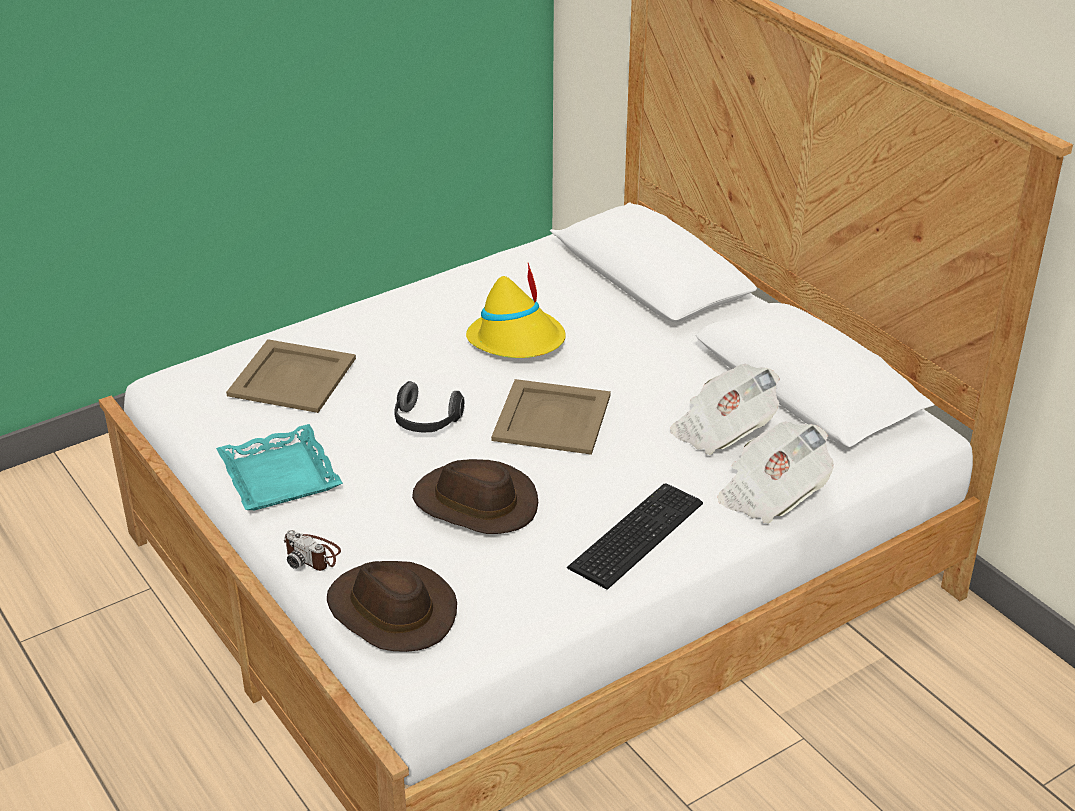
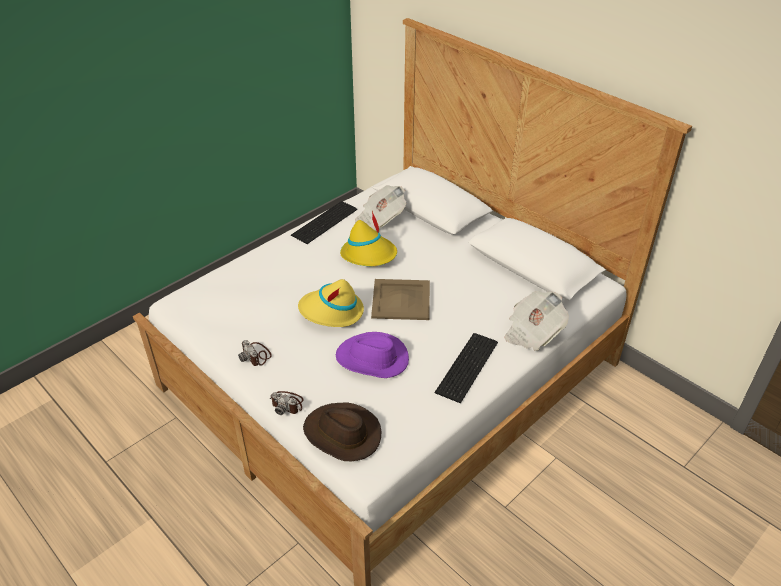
camera: 10 degrees left, 5 degrees up
turquoise tray [216,424,343,510] -> camera [238,340,272,366]
beige tray [226,339,356,413] -> none
headphones [394,381,465,433] -> yellow hat [298,279,364,327]
brown hat [412,459,538,534] -> purple hat [336,332,409,378]
newspaper [670,363,780,455] -> newspaper moved to [355,185,406,231]
none -> keyboard [291,201,357,244]

